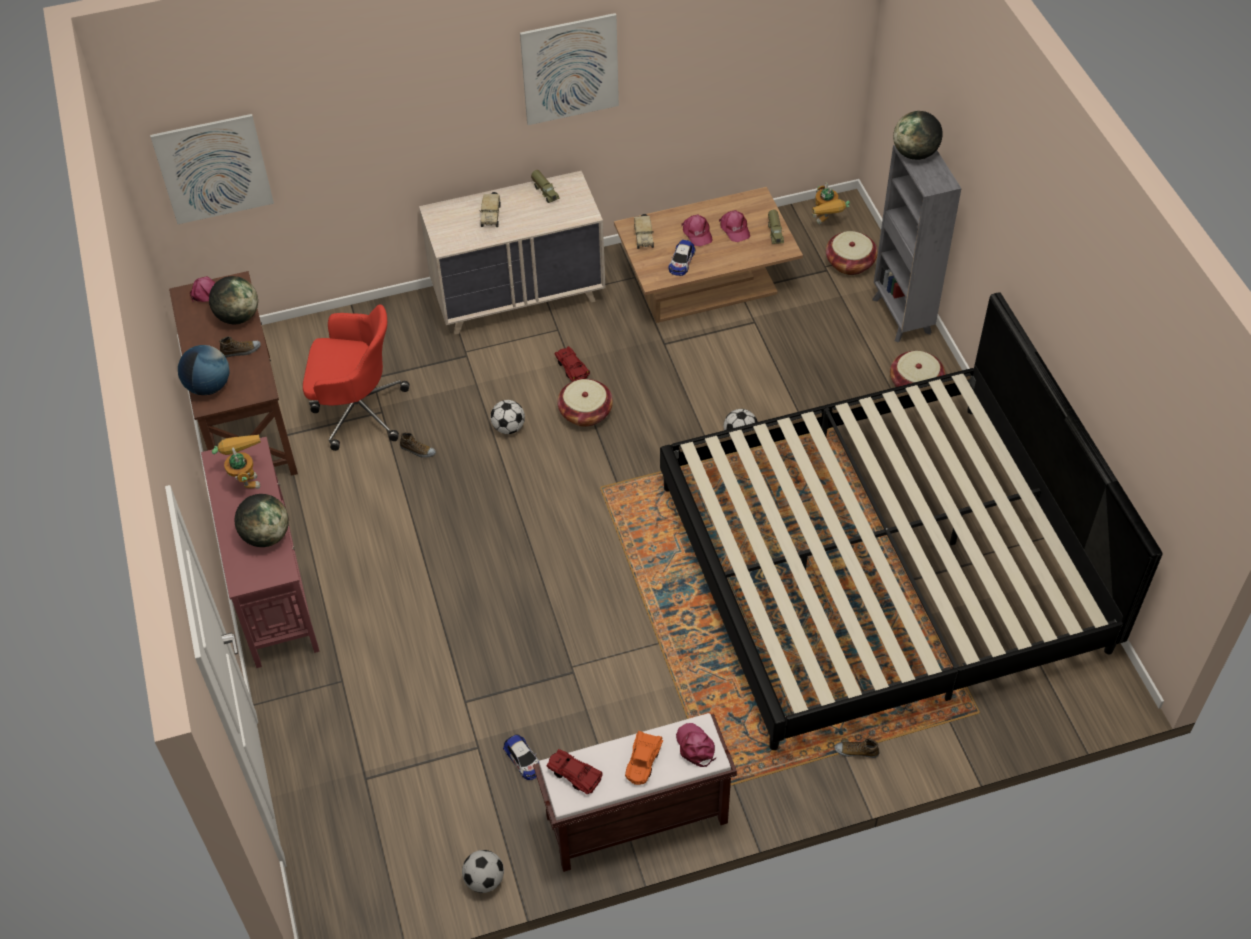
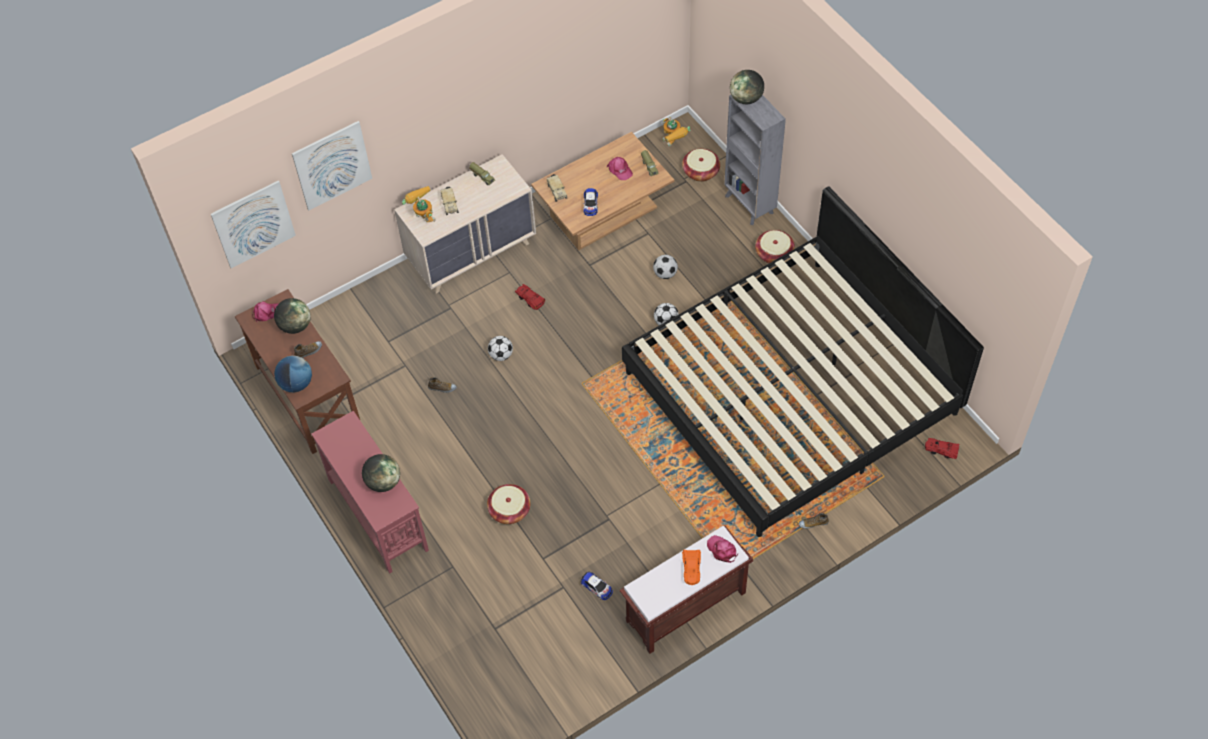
camera: 15 degrees left, 5 degrees up
toy robot [212,434,261,489] -> toy robot moved to [402,186,436,222]
red office chair [303,304,409,451] -> none
football [462,850,504,893] -> football moved to [653,255,678,279]
picture [520,13,619,125] -> picture moved to [292,121,372,210]
red toy car [546,749,603,794] -> red toy car moved to [925,438,959,459]
basket [557,379,613,427] -> basket moved to [487,484,531,524]
pink cap [681,214,713,246] -> none

